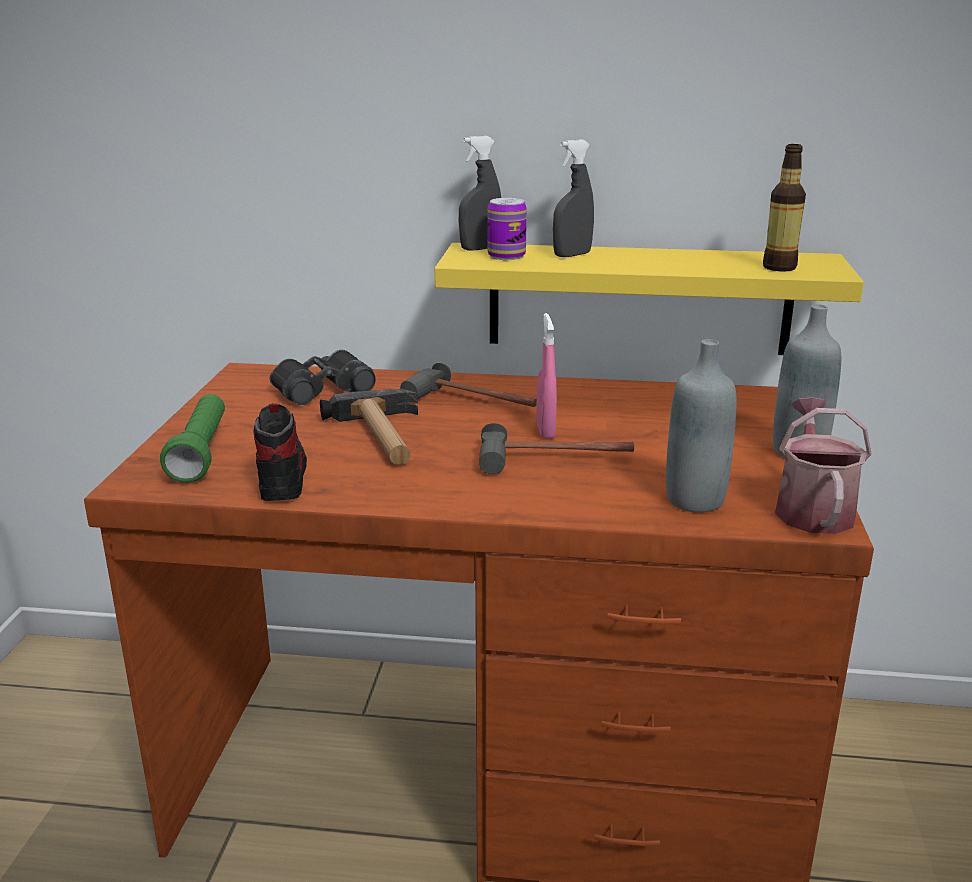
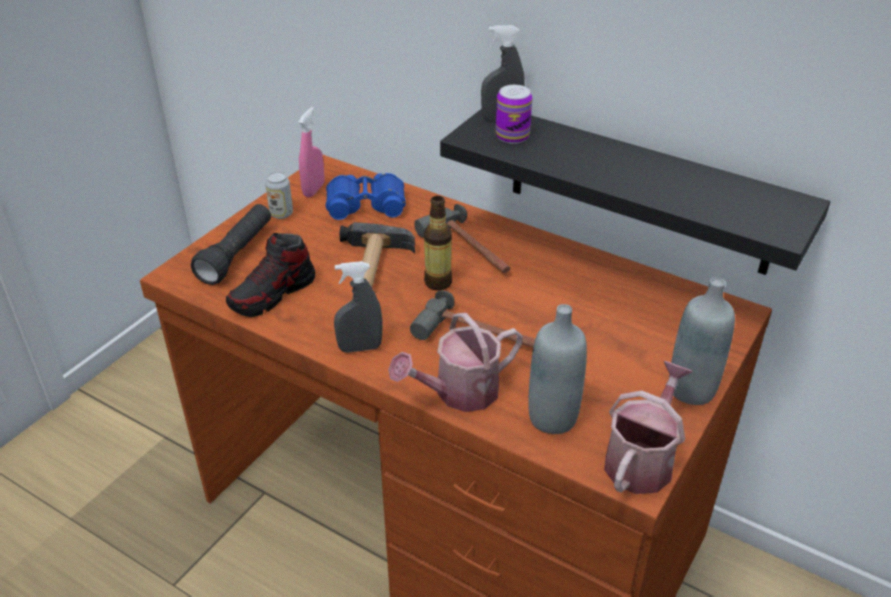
camera: 25 degrees right, 15 degrees up
green flashlight [160,394,225,483] -> black flashlight [191,204,271,285]
shoe [253,403,307,501] -> shoe turned 150 degrees counterclockwise [226,233,315,317]
black binoculars [270,350,376,405] -> blue binoculars [326,173,406,220]
yellow shelf [434,243,864,355] -> black shelf [440,109,830,275]
pink spray bottle [536,313,557,439] -> pink spray bottle moved to [298,107,324,197]
grey spray bottle [553,139,594,257] -> grey spray bottle moved to [334,261,383,353]
bottle [763,144,806,272] -> bottle moved to [424,196,452,290]
none -> can [265,172,293,219]
none -> watering can [388,313,523,412]

